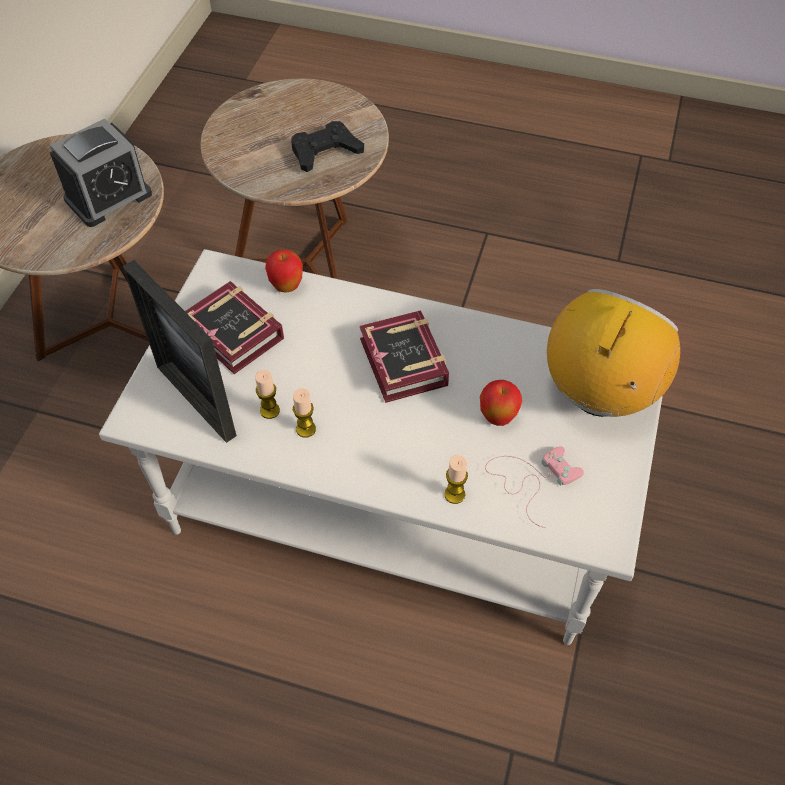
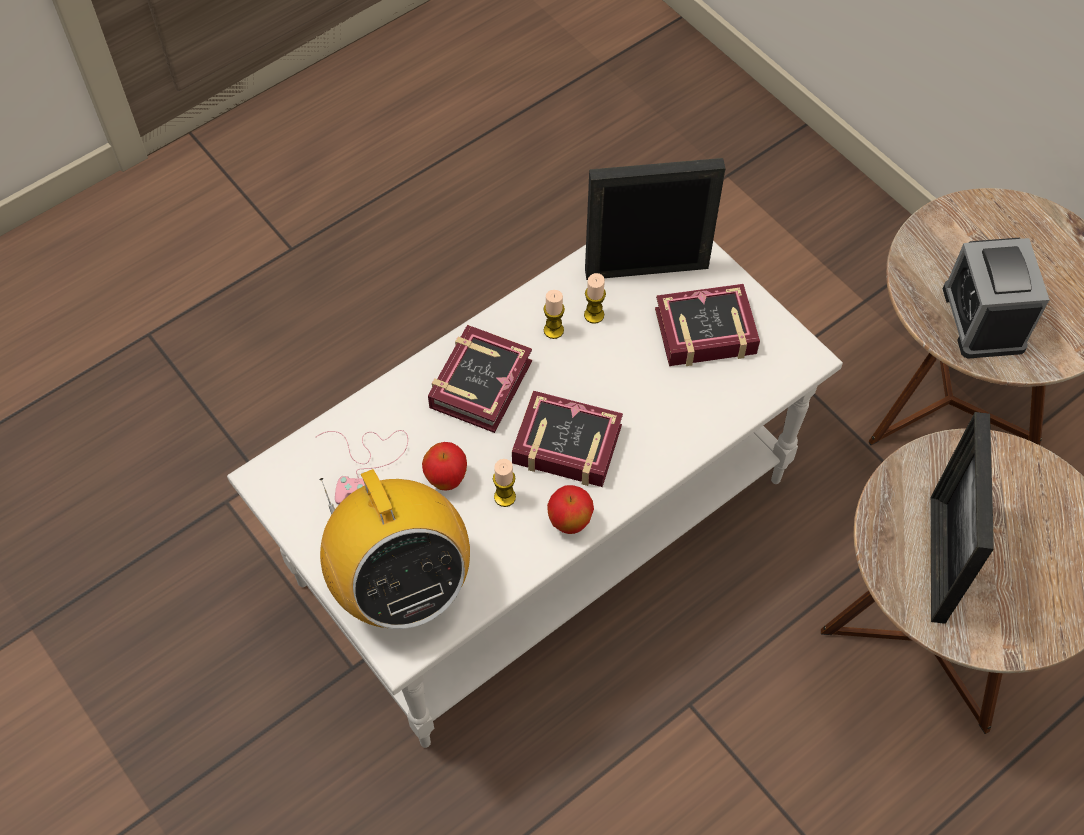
camera: 125 degrees right, 5 degrees up
apple [265,249,303,292] -> apple moved to [547,485,594,534]
black game controller [291,121,364,172] -> picture frame [931,412,994,624]
candle [444,455,468,504] -> candle moved to [493,459,516,507]
none -> book [428,325,532,433]

